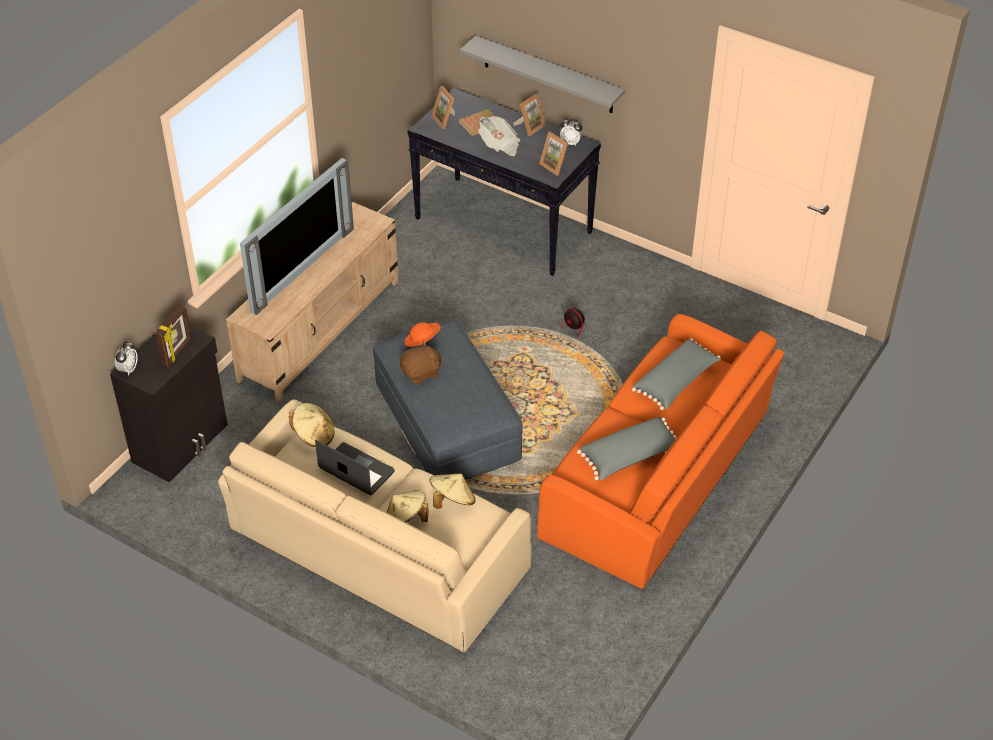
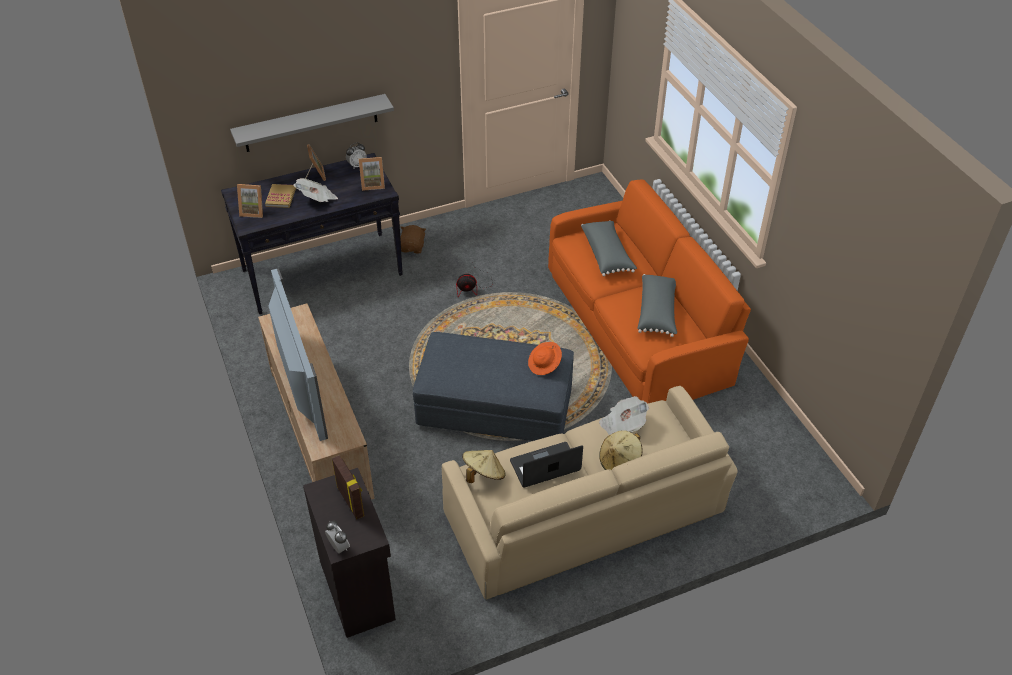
camera: 55 degrees left, 0 degrees up
brown plush toy [400,342,442,385] -> brown plush toy moved to [400,225,426,253]
orange hat [404,322,441,347] -> orange hat moved to [528,342,562,375]
beige hat [429,474,476,509] -> newspaper [599,396,649,435]

